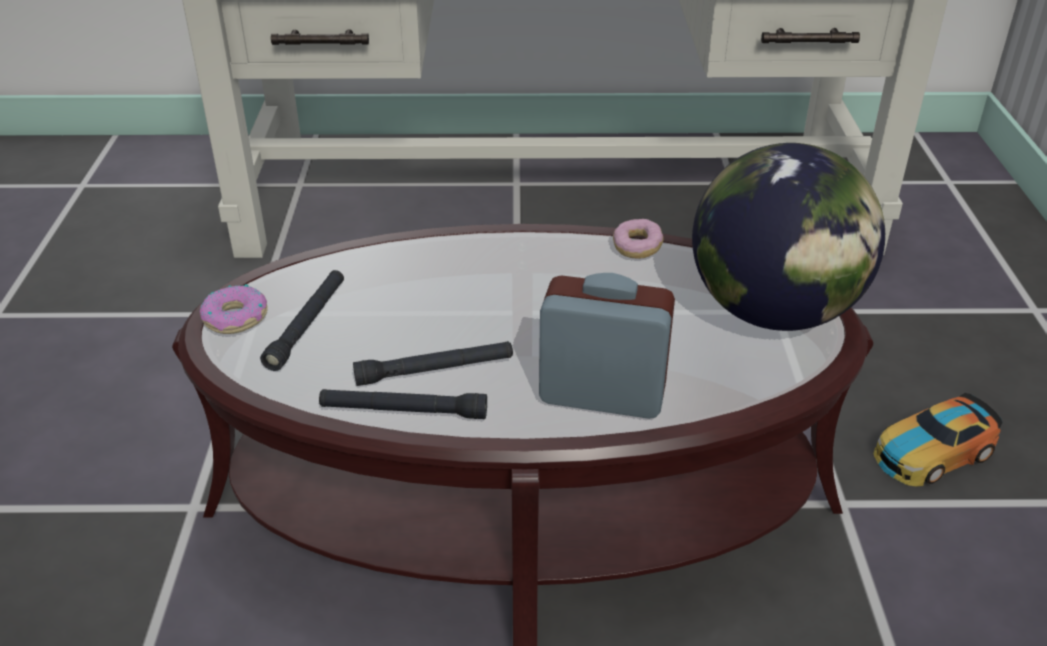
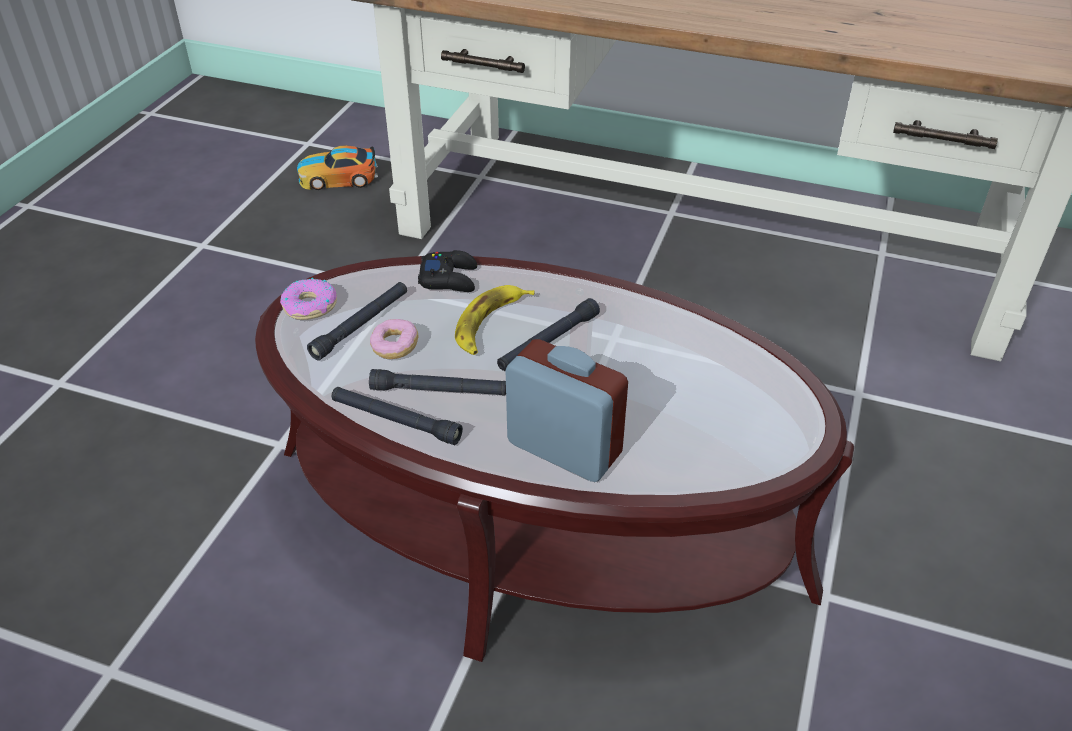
camera: 20 degrees right, 5 degrees up
donut [613,219,664,259] -> donut moved to [370,319,418,359]
globe [692,143,885,331] -> none
toy car [873,393,1002,487] -> toy car moved to [297,145,378,190]
none -> black game controller [418,250,477,292]
none -> banana [455,285,535,355]
none -> black flashlight [497,298,600,371]

